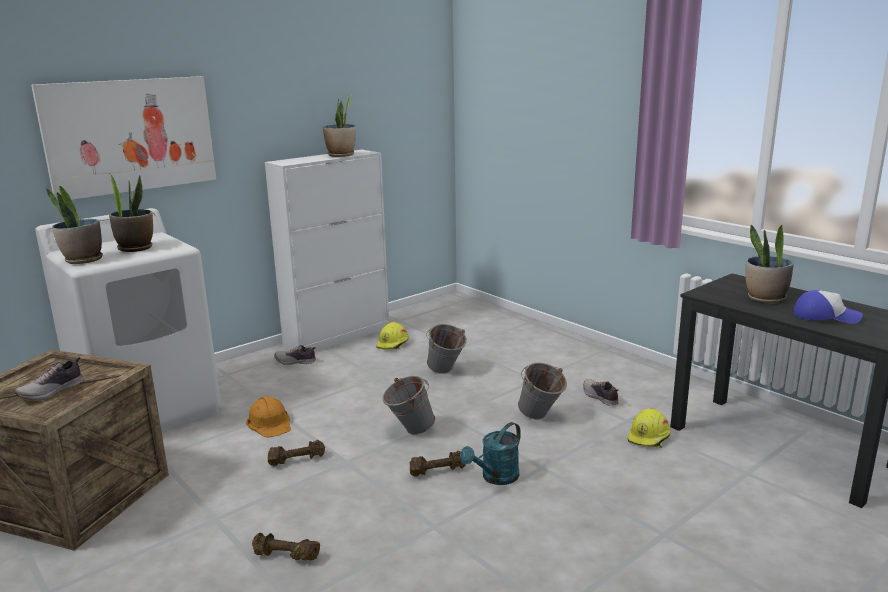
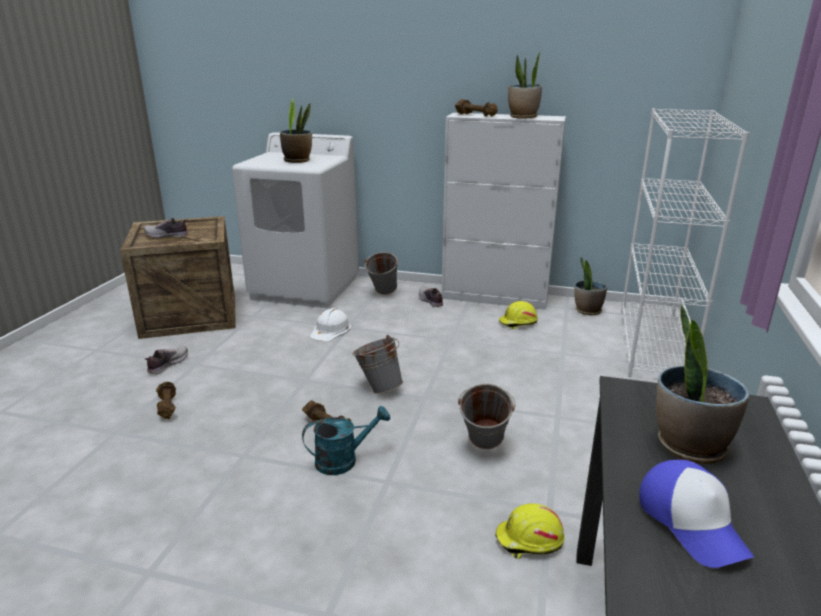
camera: 55 degrees right, 5 degrees up
picture [31,76,216,200] -> none
potted plant [46,186,103,264] -> potted plant moved to [574,257,607,315]
orange hard hat [246,396,291,438] -> white hard hat [310,308,351,342]
brown dumbbell [268,440,325,466] -> brown dumbbell moved to [455,99,498,116]
grey bucket [426,324,467,374] -> grey bucket moved to [364,252,399,295]
turquoise watering can [460,422,521,485] -> turquoise watering can turned 150 degrees clockwise [302,406,390,475]
shoe [583,379,619,406] -> shoe moved to [145,346,188,374]
none -> white bookcase [621,108,749,377]

